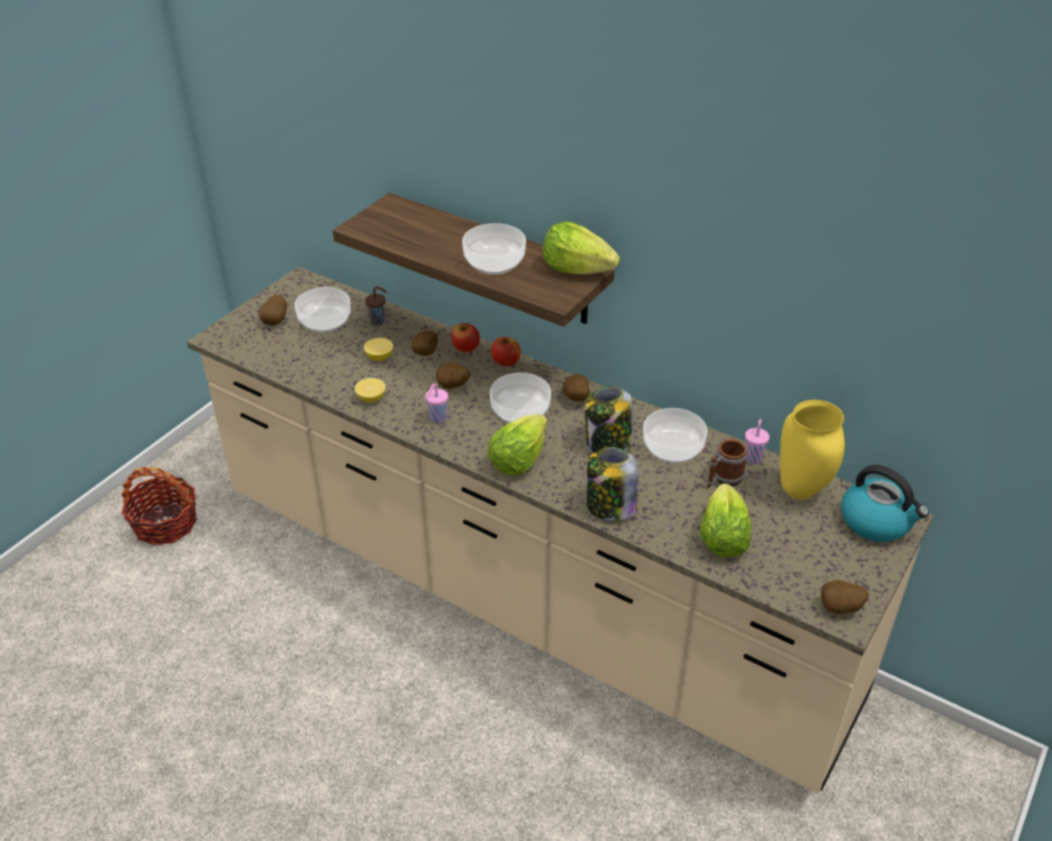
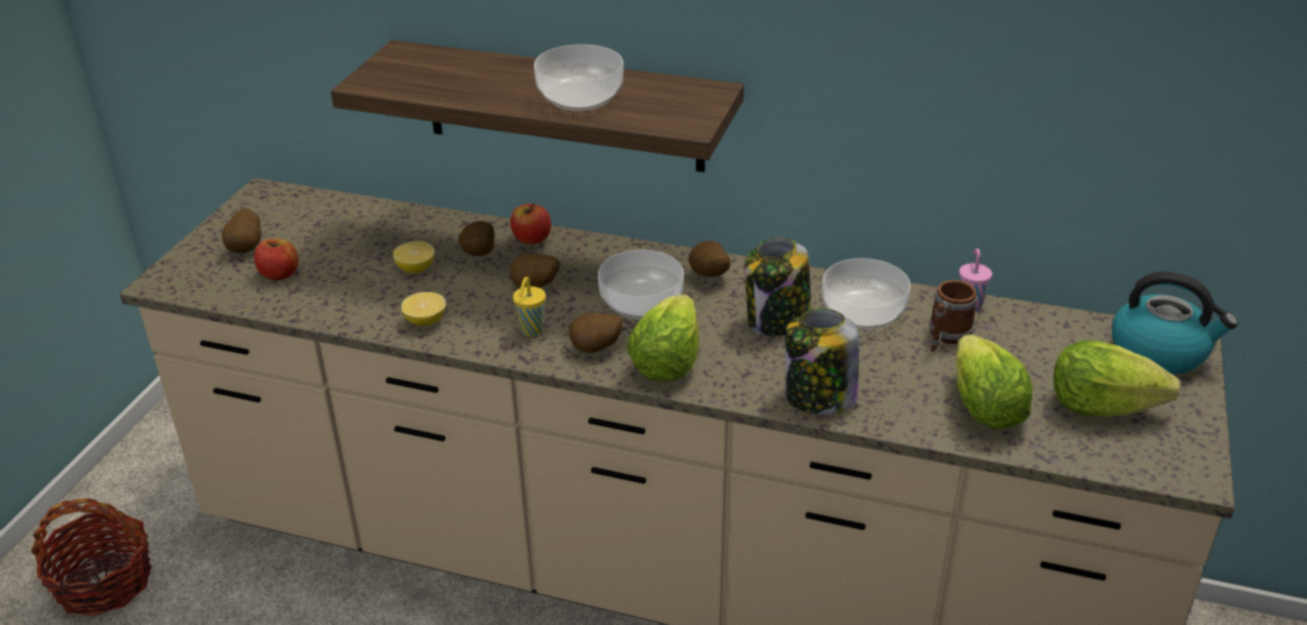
camera: 15 degrees left, 5 degrees down
bowl [294,287,351,333] -> none
brown cup [365,286,387,325] -> none
pink cup [425,383,448,424] -> yellow cup [513,277,546,337]
apple [491,337,521,366] -> apple moved to [254,239,299,280]
lettuce [543,221,620,274] -> lettuce moved to [1053,340,1180,417]
yellow vase [780,400,845,500] -> none
potato [821,580,869,614] -> potato moved to [569,313,623,353]

